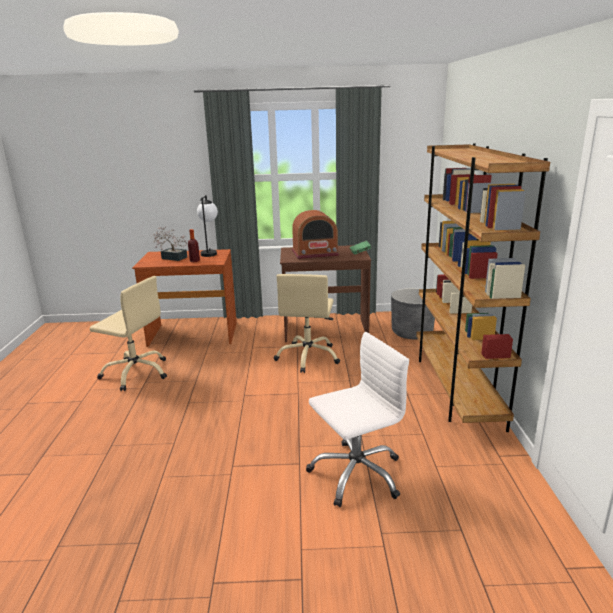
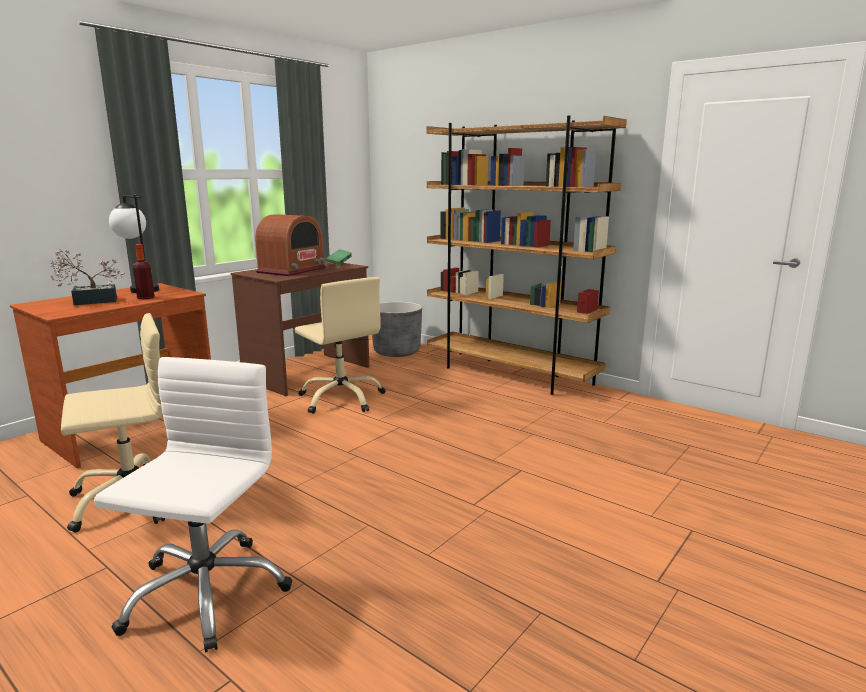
camera: 50 degrees left, 5 degrees down
white office chair [306,332,409,507] -> white office chair moved to [94,357,292,653]

